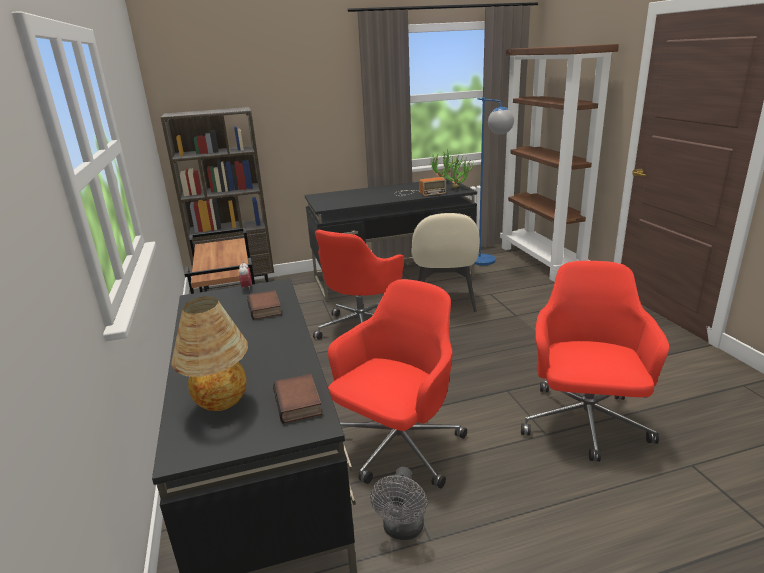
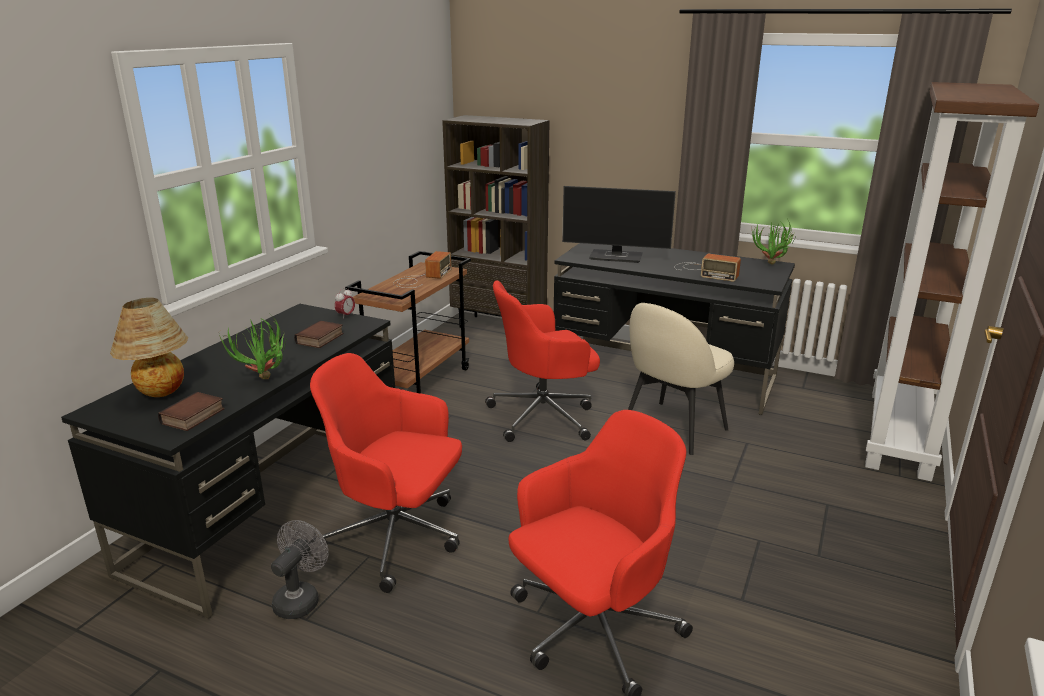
camera: 40 degrees right, 0 degrees up
red office chair [328,279,467,488] -> red office chair turned 150 degrees counterclockwise [310,353,462,593]
grey fan [370,467,427,540] -> grey fan turned 150 degrees clockwise [271,520,329,619]
potted plant [444,154,473,188] -> potted plant moved to [219,314,286,379]
blue floor lamp [475,97,514,265] -> none
none -> radio [393,251,452,288]
none -> monitor [562,186,676,263]

